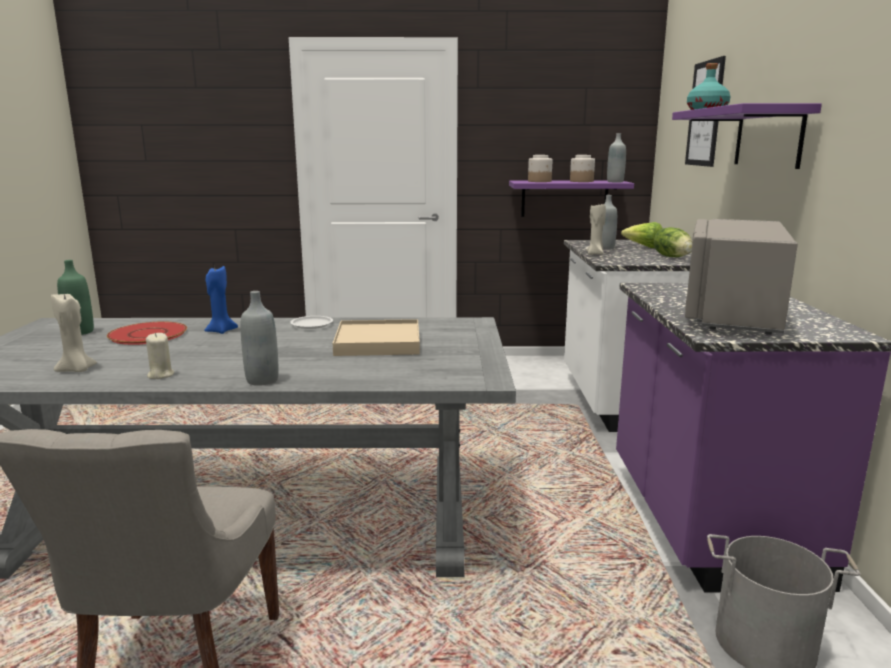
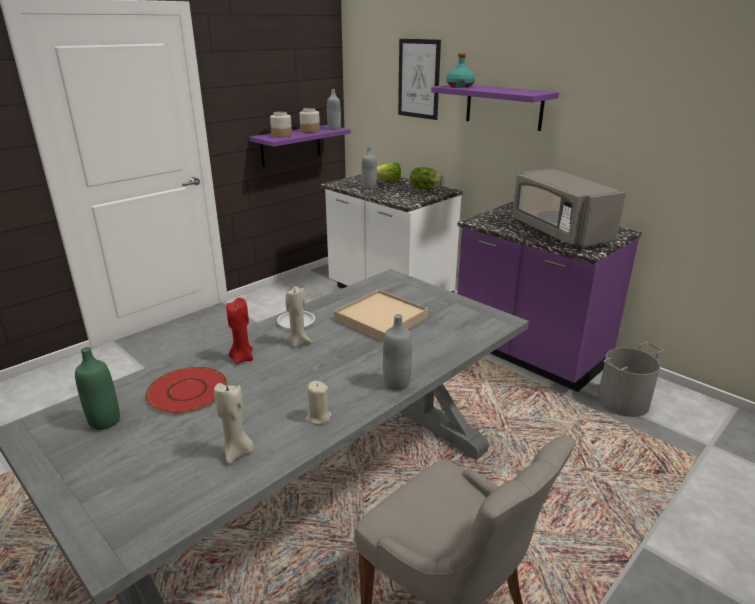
camera: 45 degrees left, 10 degrees up
blue candle [204,266,238,334] -> red candle [226,298,253,365]
beige candle [586,204,606,255] -> beige candle moved to [284,286,312,348]

